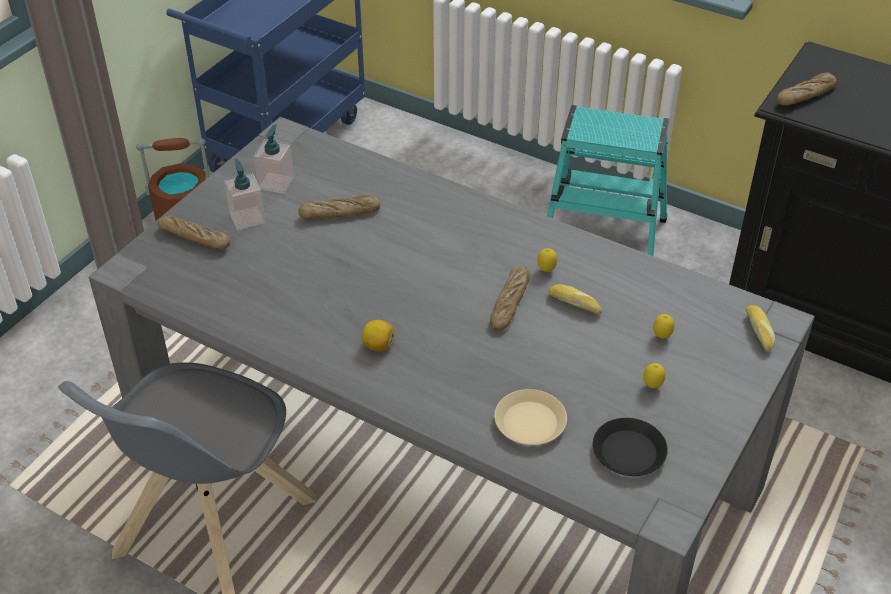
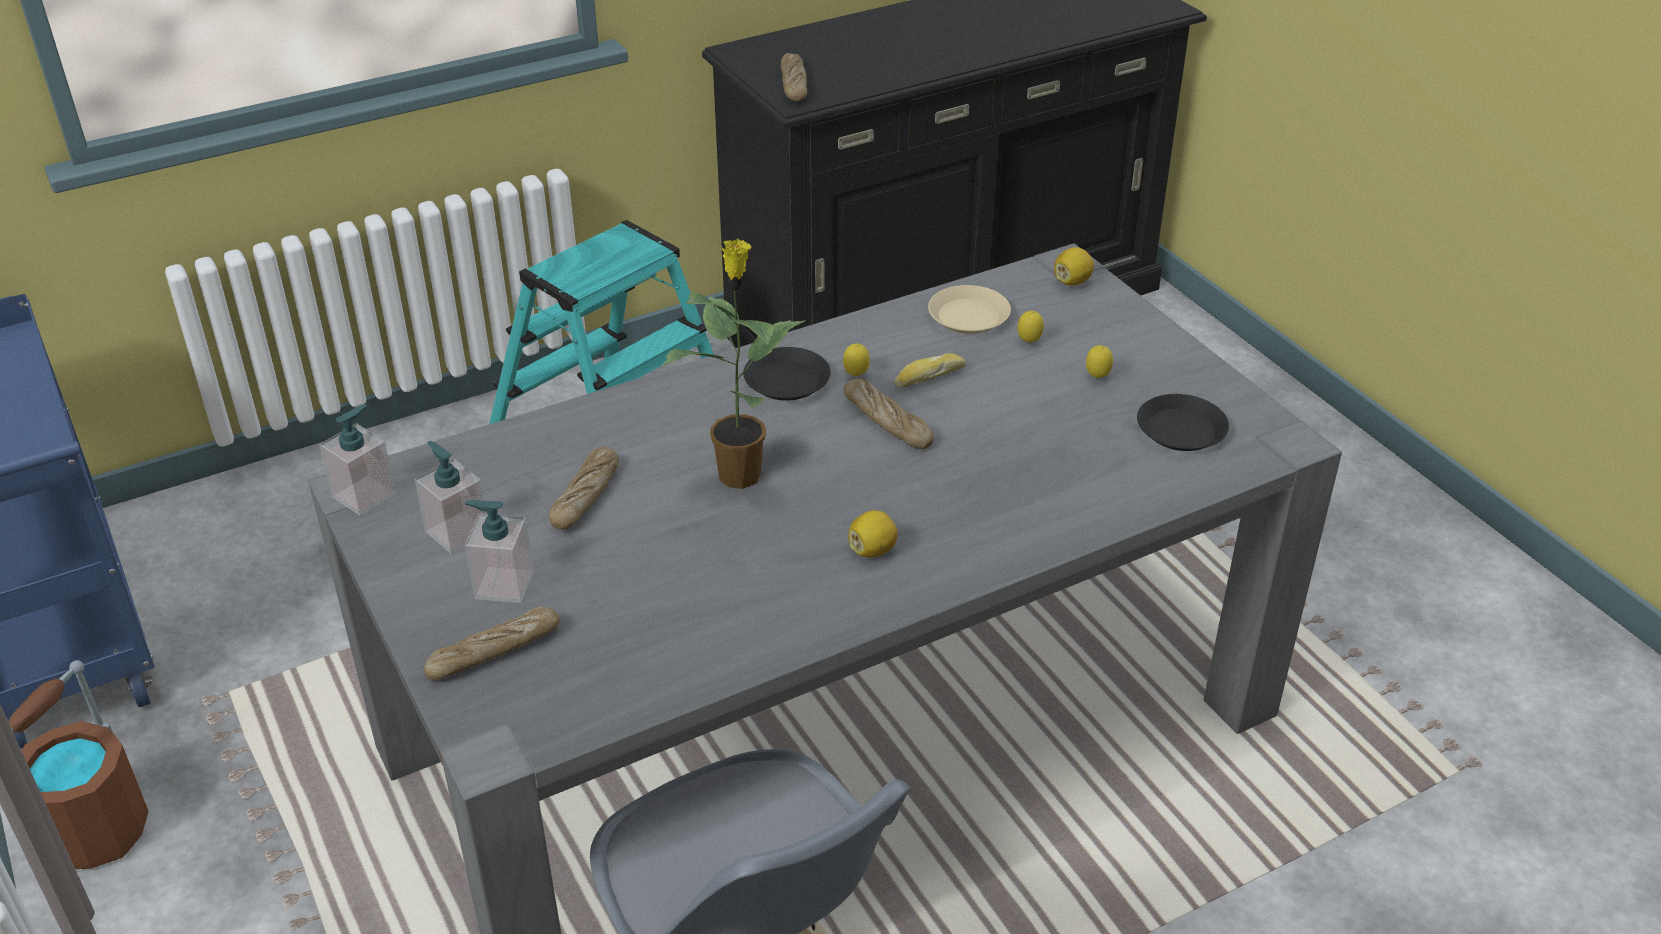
camera: 60 degrees left, 5 degrees down
beige plate [494,389,567,445] -> beige plate moved to [928,285,1011,334]
bread [746,305,775,352] -> lemon [1054,247,1094,286]
none -> soap dispenser [319,404,396,516]
none -> potted plant [662,239,806,489]
none -> black plate [743,347,831,401]

